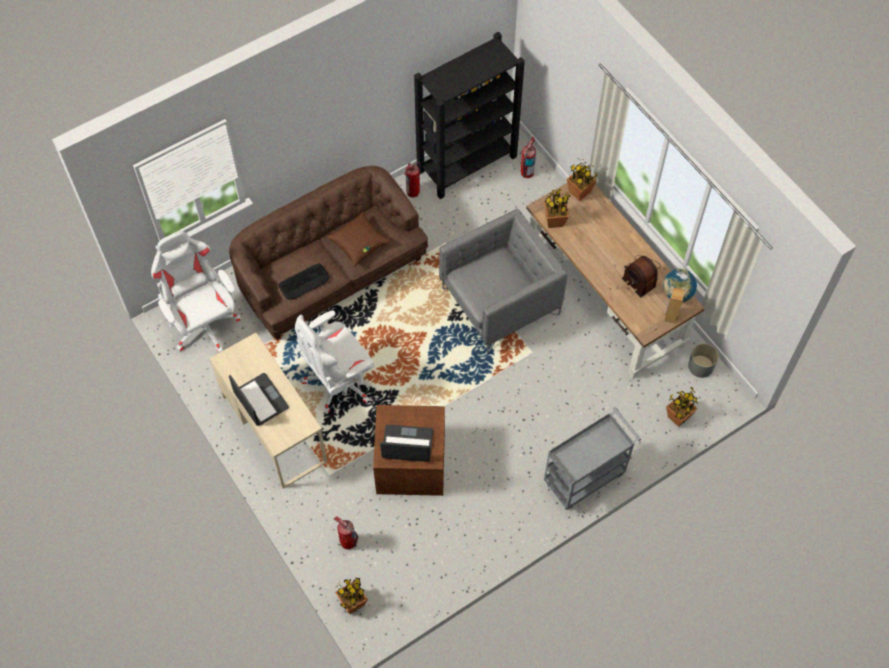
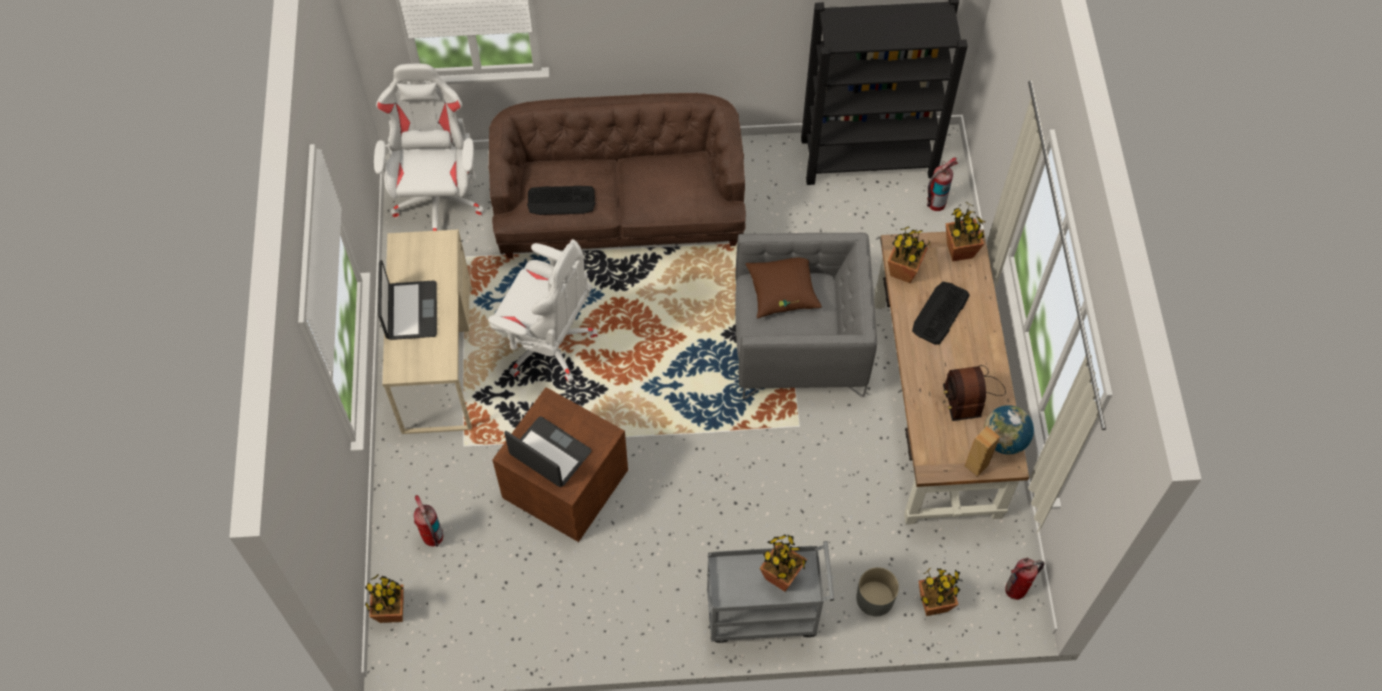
camera: 30 degrees right, 0 degrees up
white office chair [295,310,375,414] -> white office chair turned 150 degrees counterclockwise [488,239,598,382]
brown pillow [327,212,390,267] -> brown pillow moved to [746,258,822,319]
fire extinguisher [404,162,421,198] -> fire extinguisher moved to [1005,557,1044,600]
grey planter [688,344,719,378] -> grey planter moved to [856,567,899,616]
none -> potted plant [760,535,807,591]
none -> keyboard [912,282,970,345]

